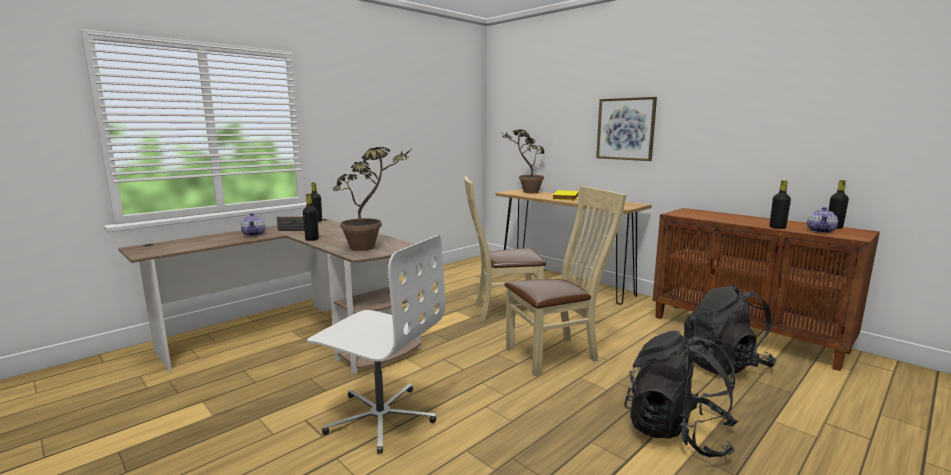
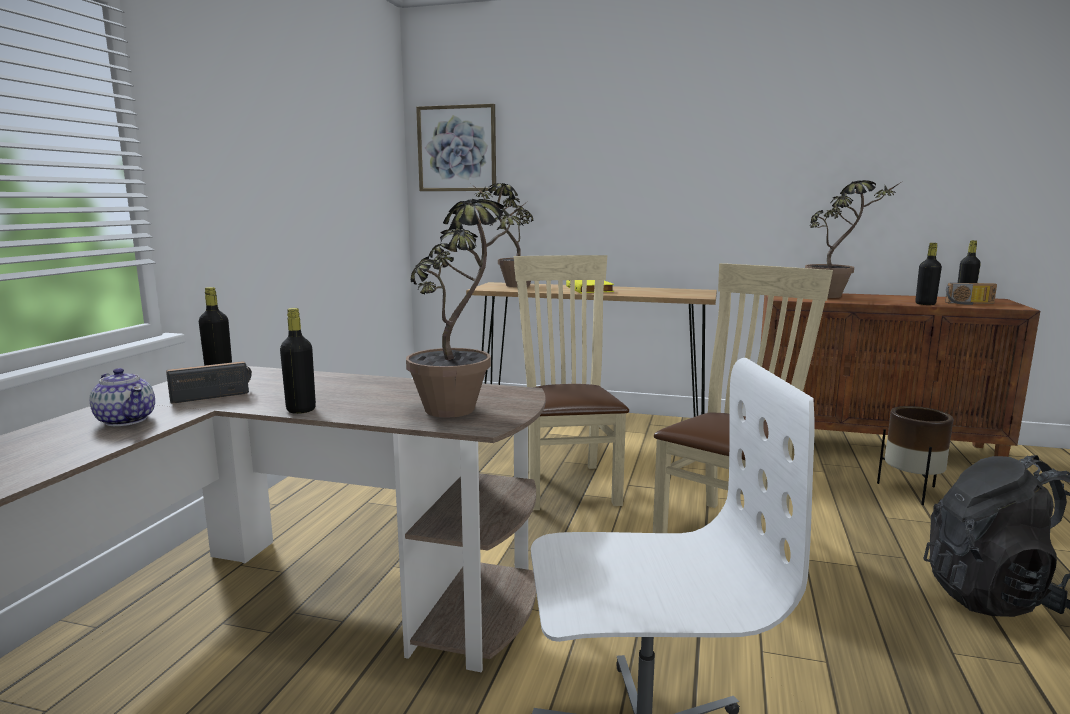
camera: 30 degrees left, 0 degrees up
beige chair [464,176,546,321] -> beige chair turned 120 degrees clockwise [514,255,629,510]
picture [596,97,657,161] -> picture moved to [416,104,496,191]
black backpack [684,284,776,375] -> brown planter [877,406,953,505]
teapot [807,207,838,233] -> radio [945,283,997,305]
none -> potted plant [805,180,903,298]

